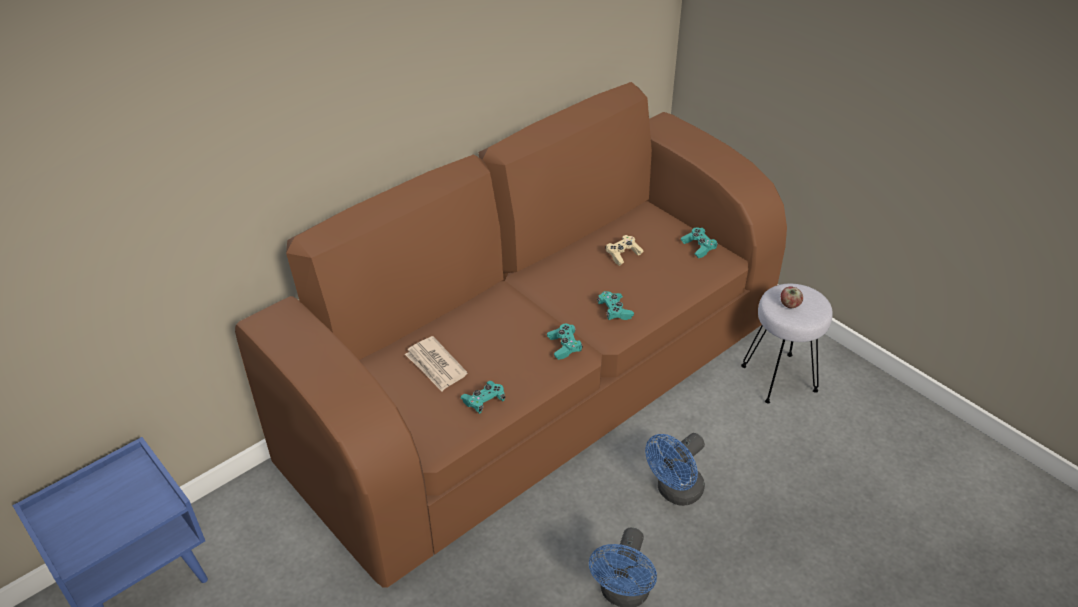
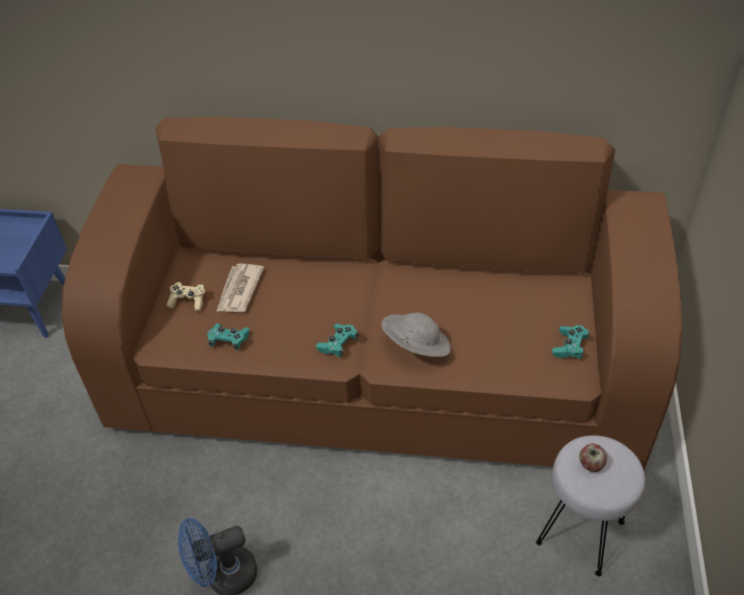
camera: 50 degrees right, 5 degrees up
turquoise game controller [597,291,634,320] -> grey hat [381,313,451,357]
beige game controller [605,235,643,266] -> beige game controller moved to [166,282,205,311]
blue fan [645,433,705,506] -> none

